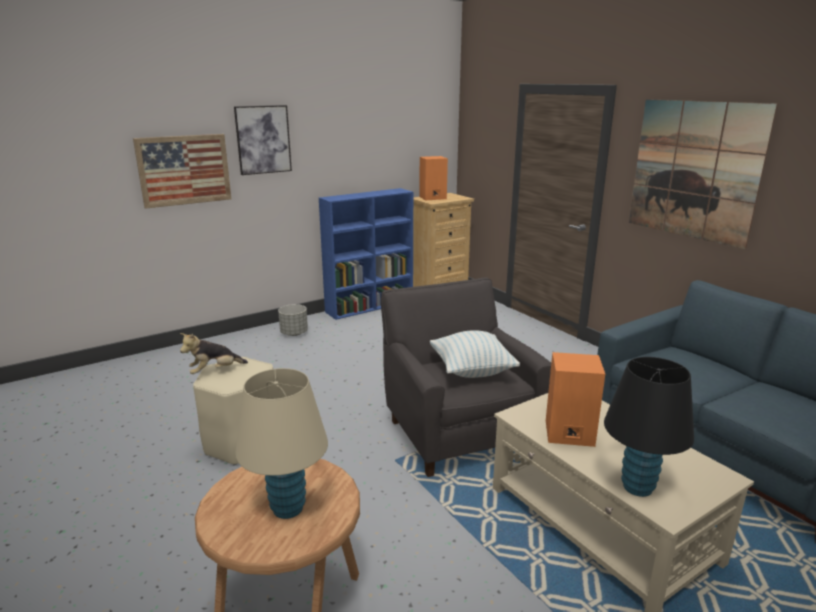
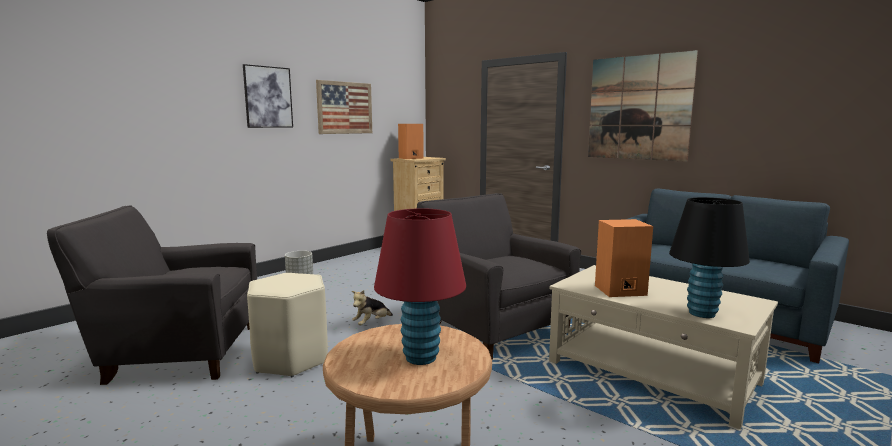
camera: 15 degrees left, 10 degrees down
picture [133,134,231,209] -> picture moved to [316,80,372,134]
plush toy [180,333,248,374] -> plush toy moved to [352,290,393,325]
beige table lamp [235,368,328,519] -> red table lamp [374,208,466,365]
blue bookcase [319,188,413,320] -> none
pillow [430,330,520,378] -> none
none -> grey armchair [47,205,257,385]

